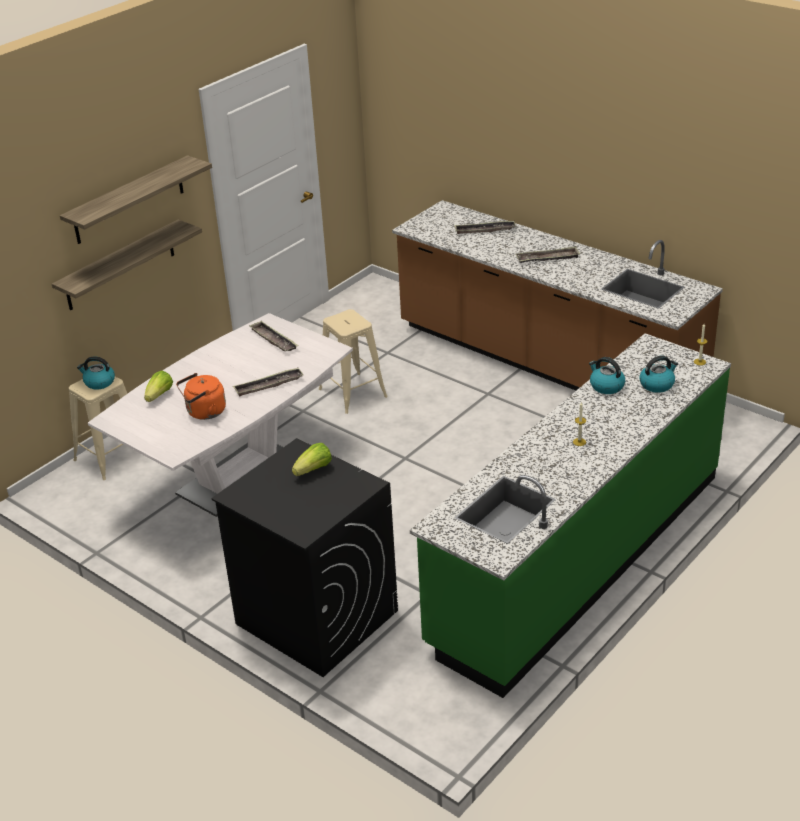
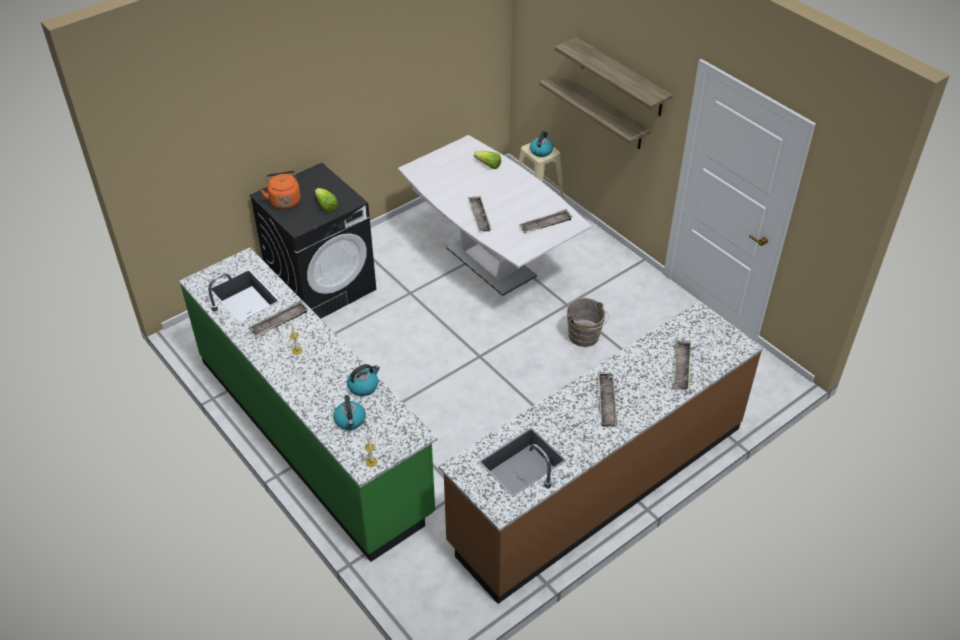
camera: 100 degrees right, 10 degrees up
orange kettle [176,373,226,420] -> orange kettle moved to [260,171,301,209]
beige stool [319,309,388,414] -> brown bucket [567,298,609,347]
none -> tray [248,300,308,337]

